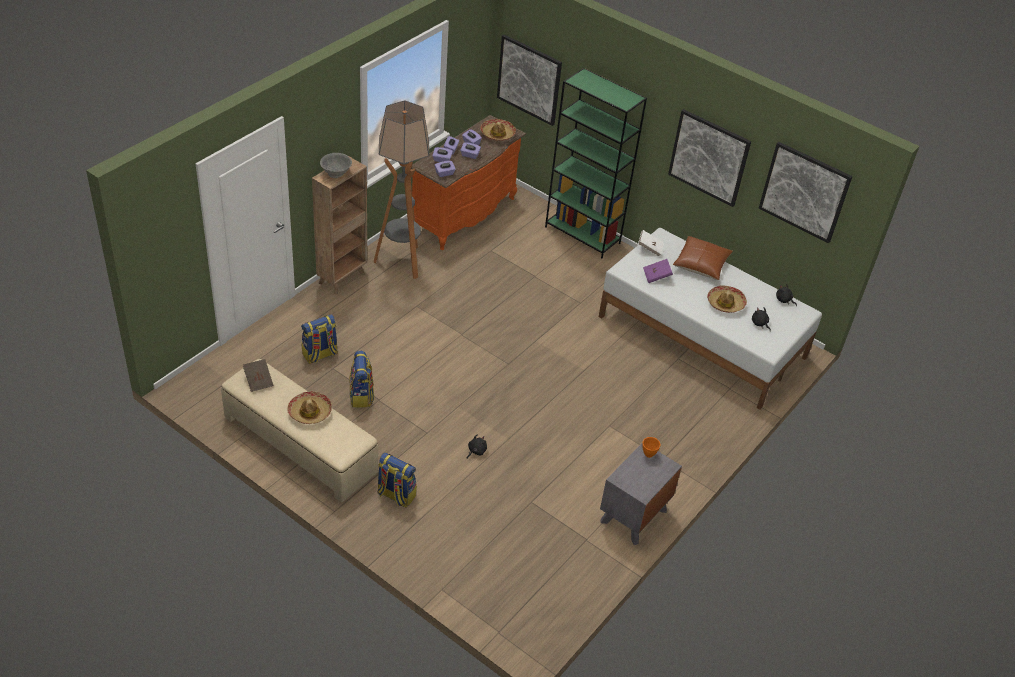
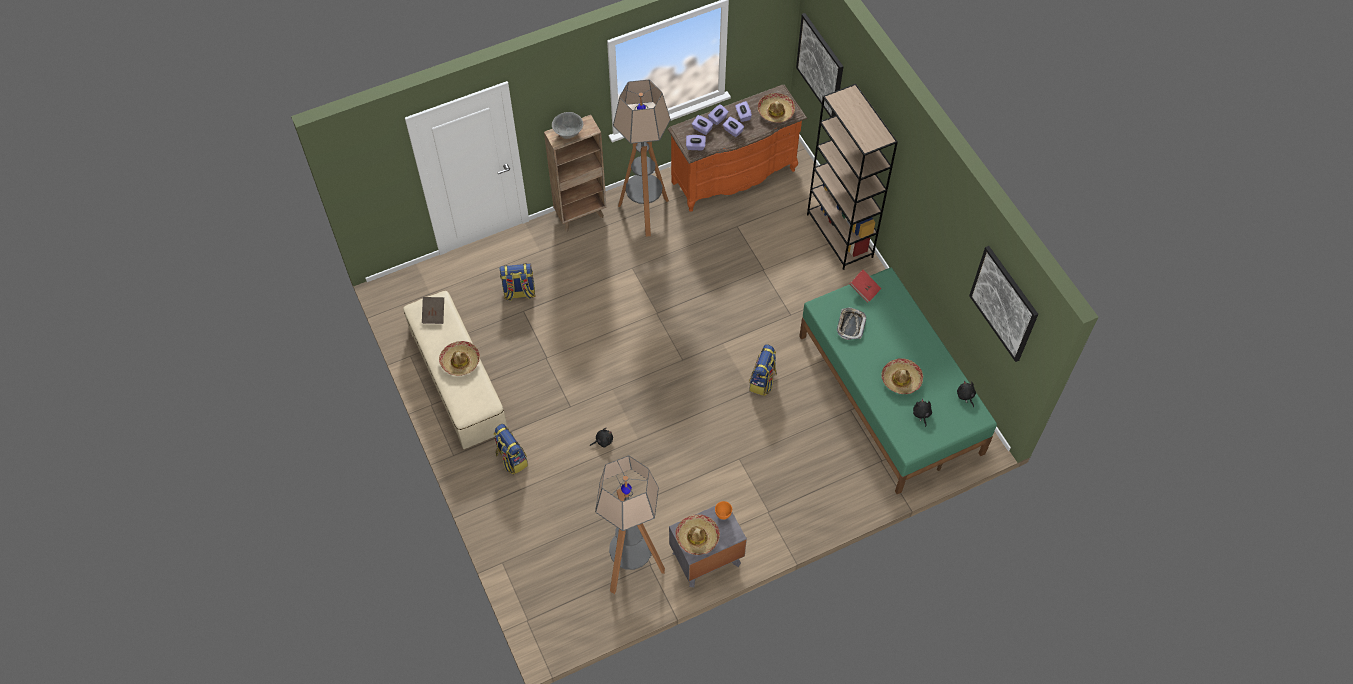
camera: 30 degrees right, 15 degrees up
backpack [349,351,374,408] -> backpack moved to [749,344,777,396]
green bookcase [545,68,647,258] -> beige bookcase [807,84,898,270]
white bed [599,228,822,410] -> green bed [799,268,997,494]
white book [638,230,664,256] -> red book [850,270,882,303]
purple book [643,259,673,283] -> tray [837,308,866,340]
picture [668,109,751,207] -> none
brown pillow [673,236,733,280] -> none
none -> floor lamp [595,456,665,594]
none -> hat [675,514,720,555]

